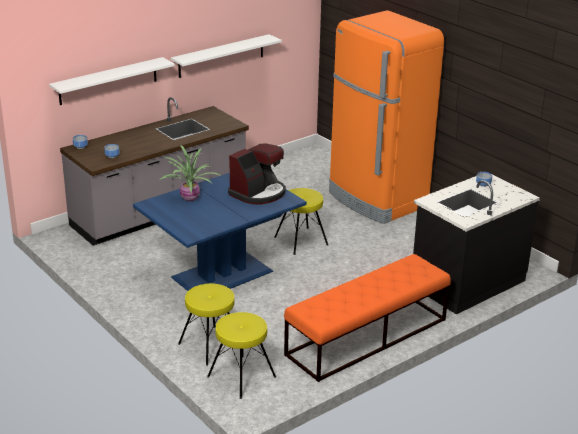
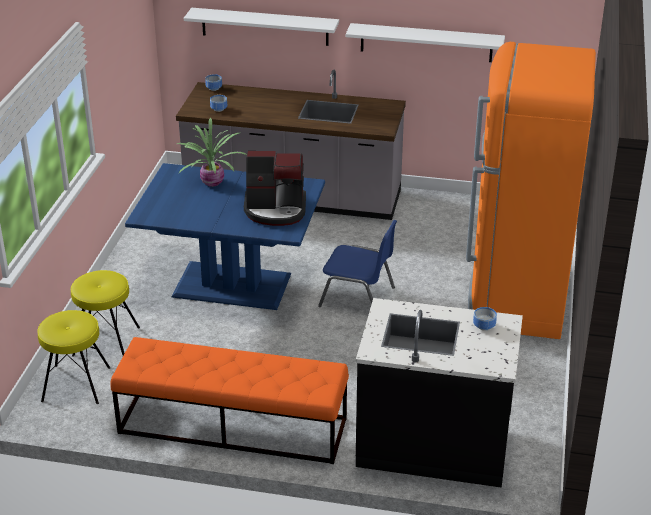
camera: 50 degrees right, 5 degrees up
yellow stool [274,188,328,255] -> blue chair [318,220,397,307]

